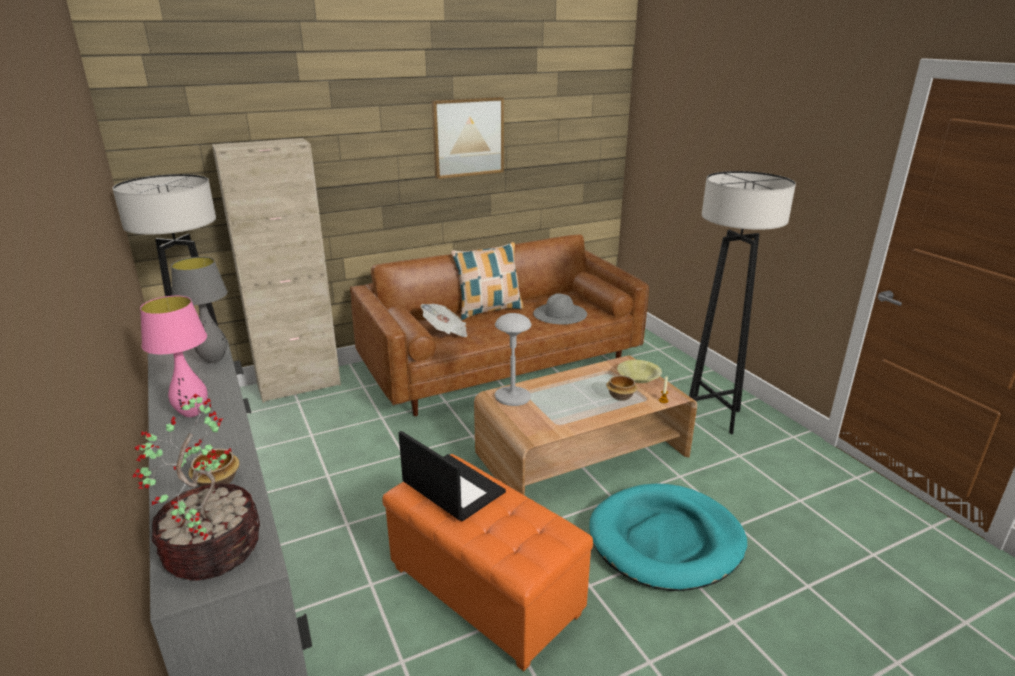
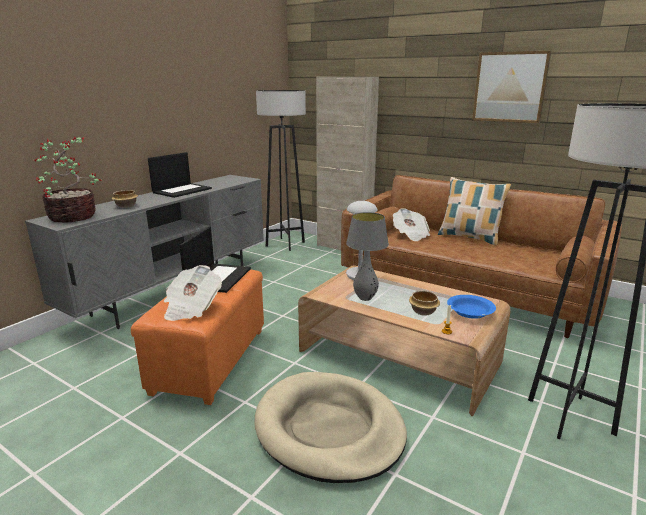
camera: 60 degrees right, 5 degrees down
pink table lamp [140,296,208,417] -> laptop [148,152,212,198]
grey table lamp [171,257,227,363] -> grey table lamp moved to [346,212,389,301]
grey hat [533,293,587,324] -> none
turquoise dog bed [589,483,747,591] -> beige dog bed [254,372,407,483]
yellow bowl [617,360,662,383] -> blue bowl [447,295,496,319]
none -> newspaper [164,265,222,321]

